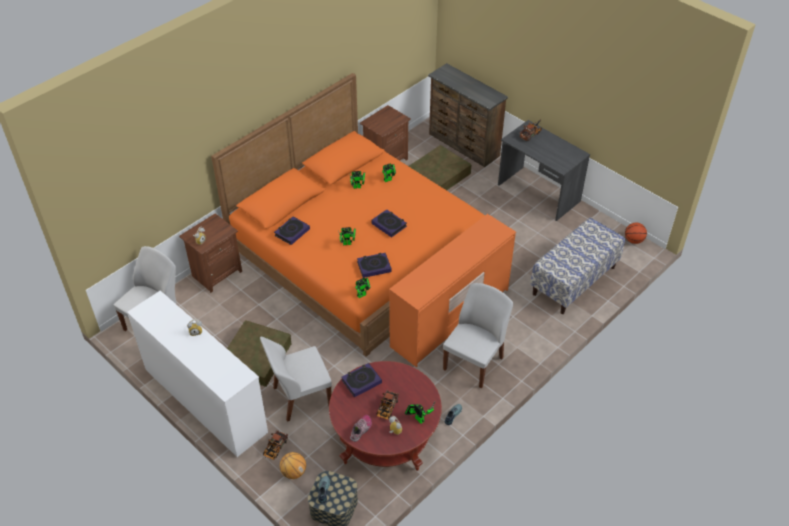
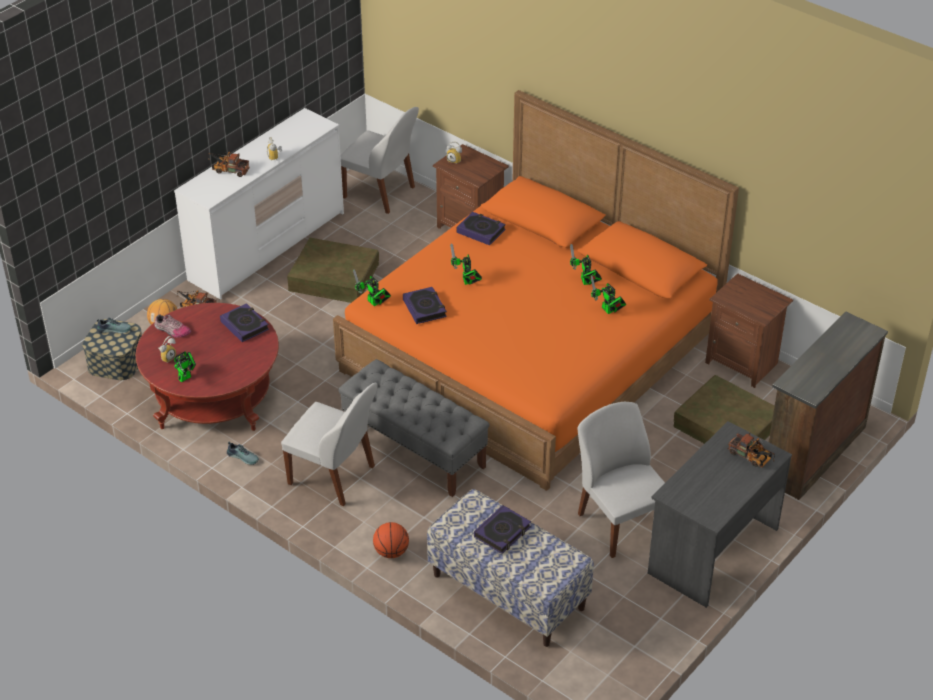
camera: 85 degrees right, 5 degrees down
white chair [260,337,332,422] -> white chair moved to [578,402,665,558]
book [371,209,407,238] -> book moved to [474,505,531,554]
toy truck [376,390,399,420] -> toy truck moved to [208,152,250,177]
orange dresser [389,214,516,367] -> grey bench [338,359,490,497]
basketball [625,223,647,244] -> basketball moved to [373,522,409,558]

